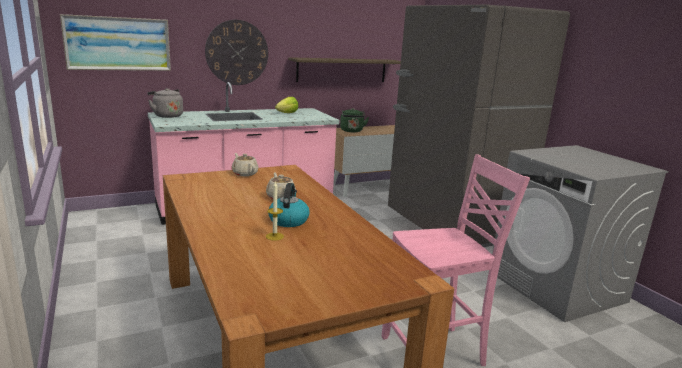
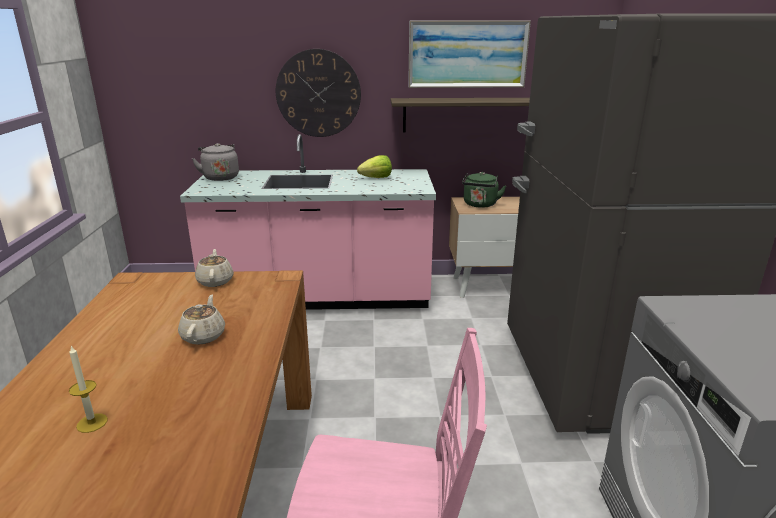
camera: 25 degrees right, 5 degrees up
picture [60,14,171,71] -> picture moved to [408,21,531,88]
kettle [268,183,309,227] -> none

